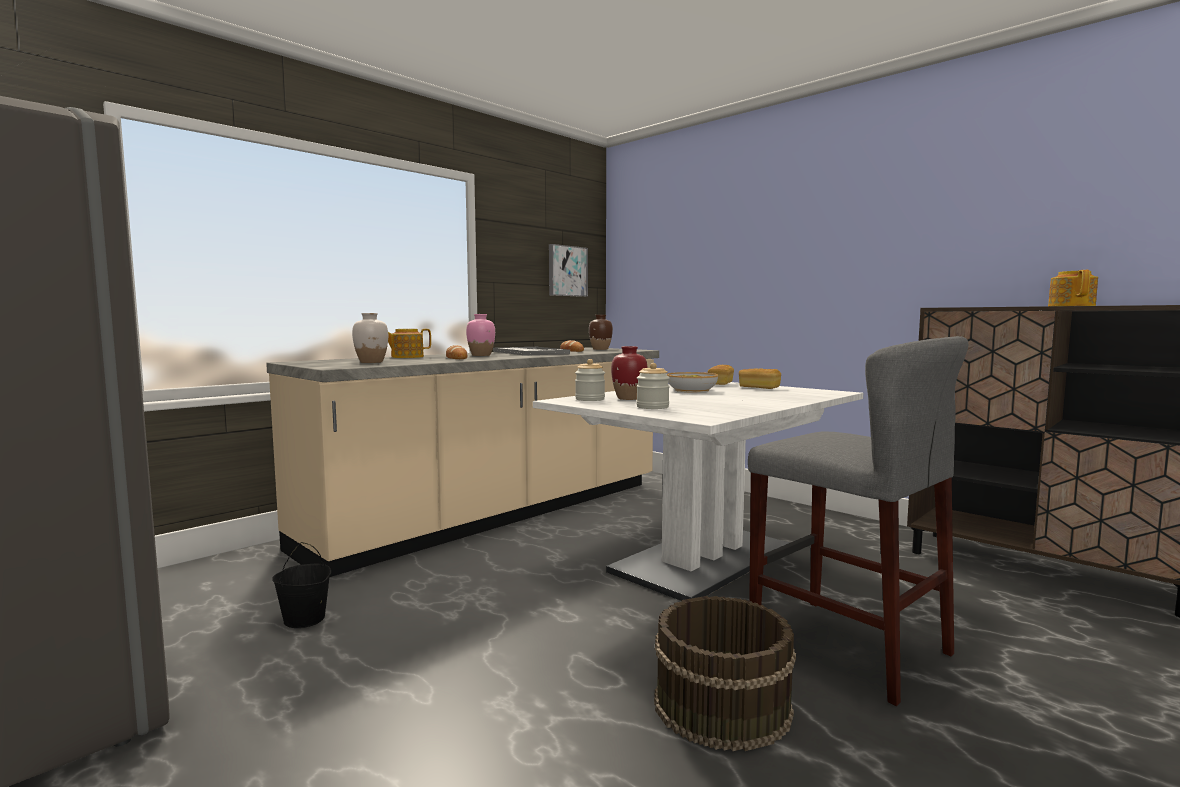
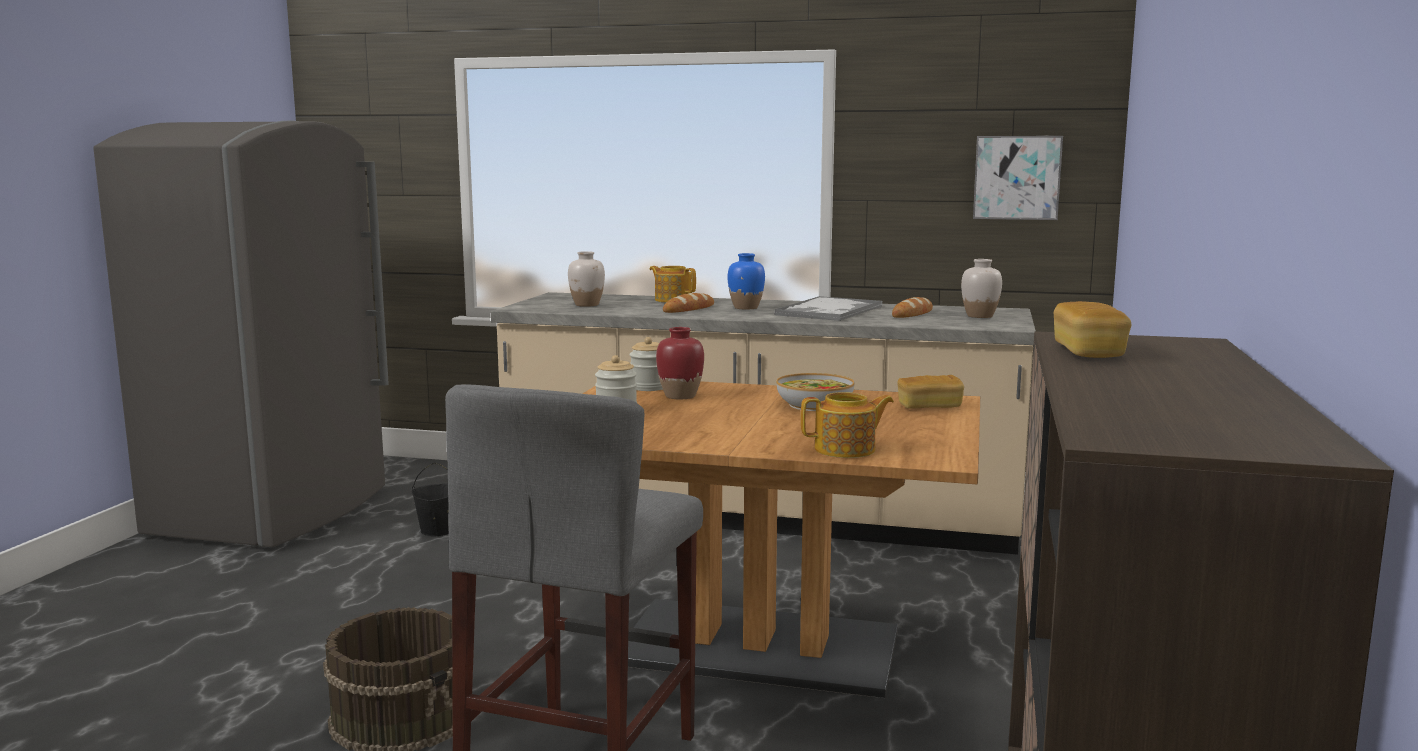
camera: 60 degrees right, 5 degrees up
pink vase [466,314,495,356] -> blue vase [728,253,765,309]
white dining table [533,382,863,601] -> brown dining table [583,381,980,698]
brown vase [589,315,613,350] -> white vase [961,259,1002,318]
bread [739,368,781,389] -> bread moved to [1054,301,1132,358]
teapot [1048,270,1098,306] -> teapot moved to [801,392,894,458]

